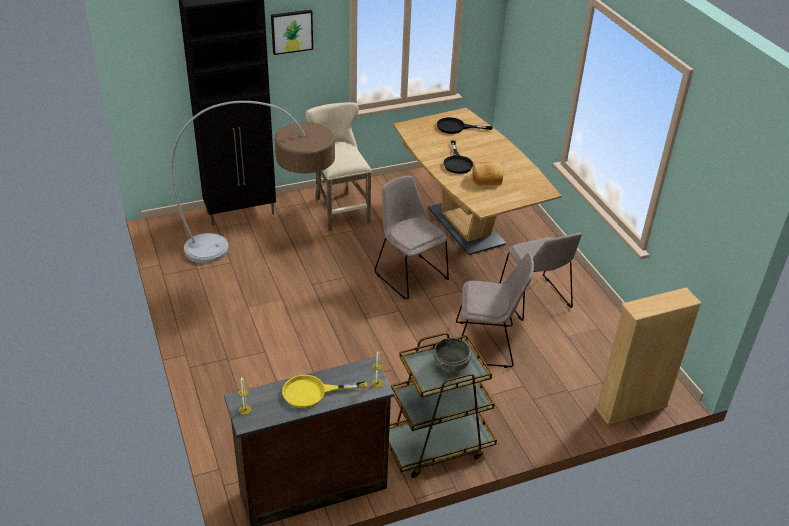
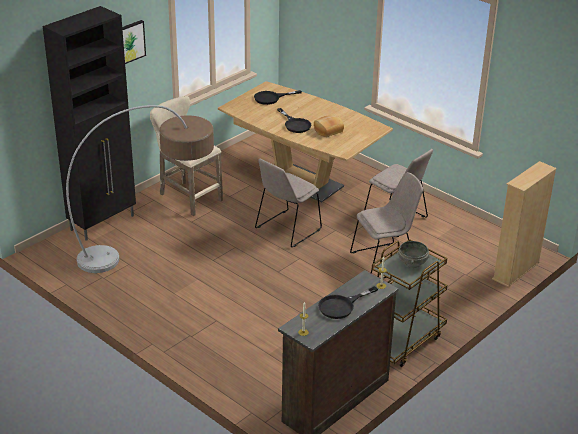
camera: 25 degrees left, 5 degrees down
yellow frying pan [282,375,367,408] -> black frying pan [318,286,378,319]
beige chair [374,176,449,299] -> beige chair turned 75 degrees counterclockwise [255,158,322,247]

